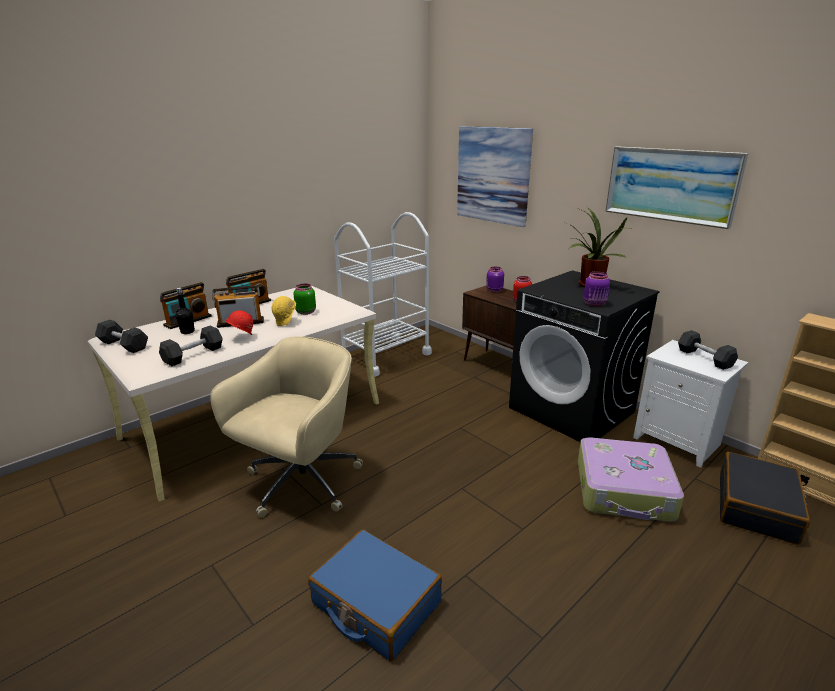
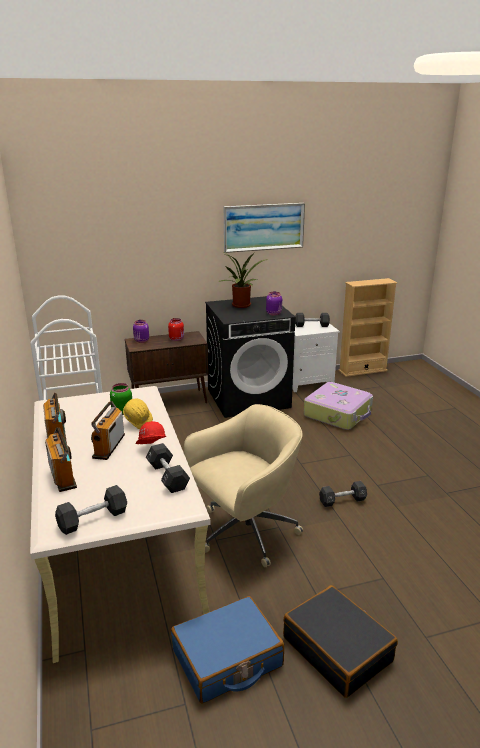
camera: 65 degrees left, 0 degrees up
black bottle [176,288,195,334] -> none
beige office chair [210,336,363,518] -> beige office chair turned 90 degrees clockwise [184,404,303,567]
blue suitcase [308,530,442,661] -> blue suitcase moved to [171,596,284,703]
picture [457,126,533,227] -> none
black suitcase [720,452,810,545] -> black suitcase moved to [283,585,398,698]
none -> black dumbbell [319,481,367,507]

